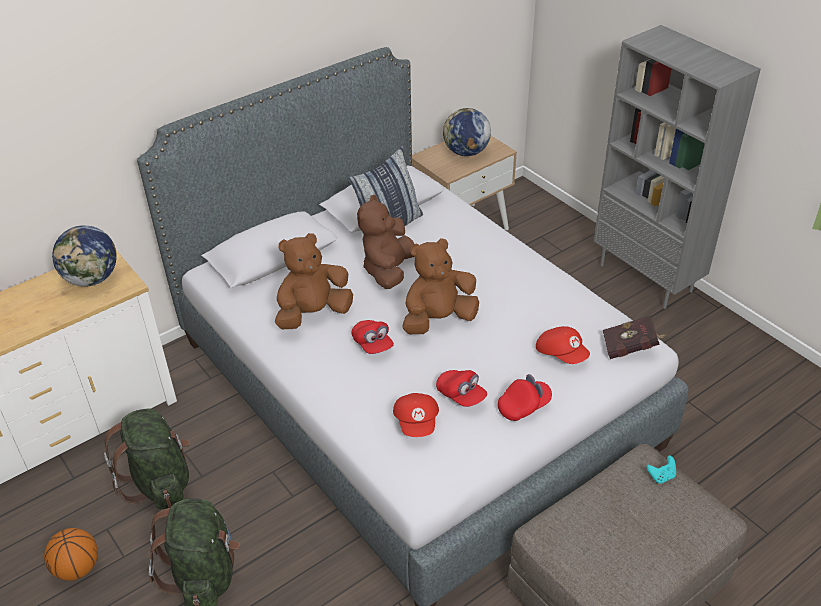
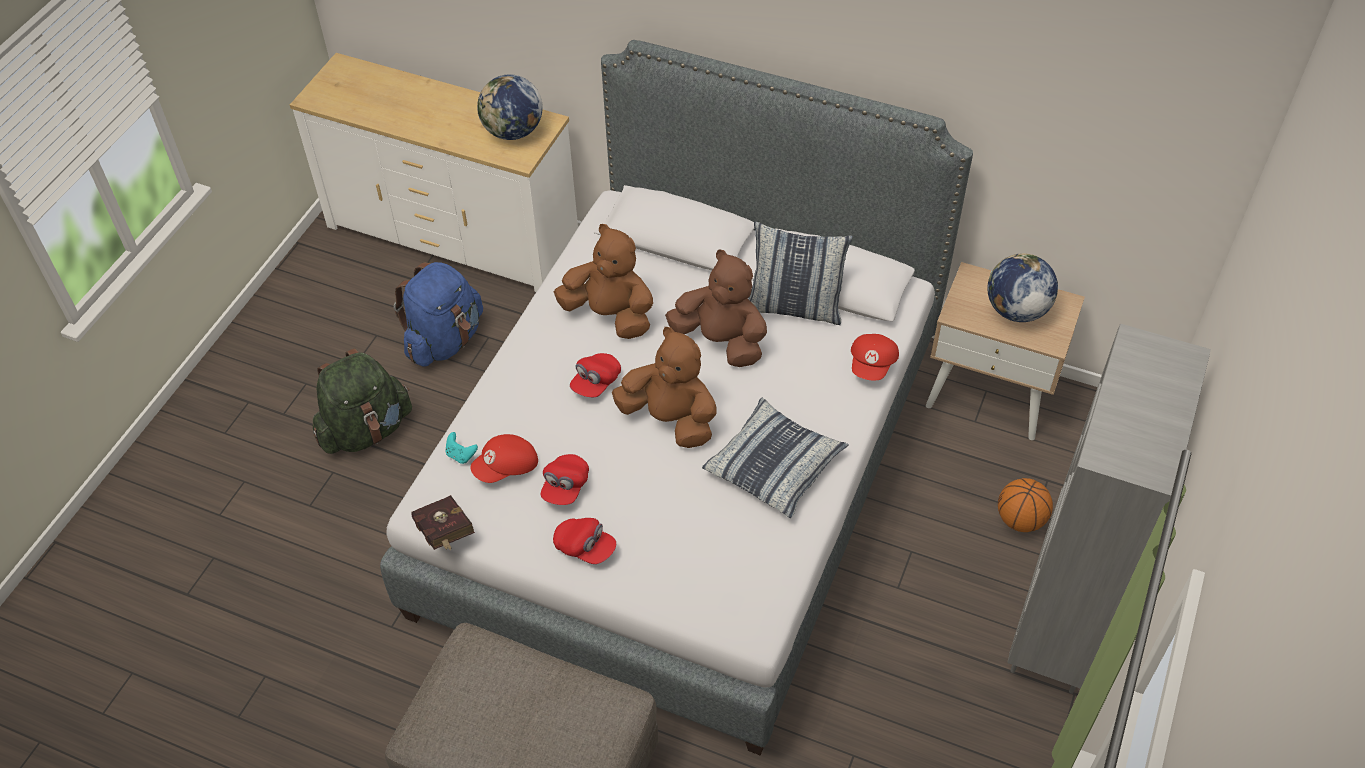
camera: 60 degrees right, 10 degrees up
basketball [44,528,98,581] -> basketball moved to [998,478,1053,532]
green backpack [104,409,190,510] -> blue backpack [394,262,483,366]
brown plush toy [357,194,414,289] -> brown plush toy turned 45 degrees clockwise [665,250,767,367]
red cap [536,326,590,364] -> red cap moved to [851,334,899,381]
red book [603,315,666,359] -> red book moved to [411,495,475,550]
turquoise game controller [647,456,676,483] -> turquoise game controller moved to [446,432,478,464]
none -> pillow [702,397,849,518]

